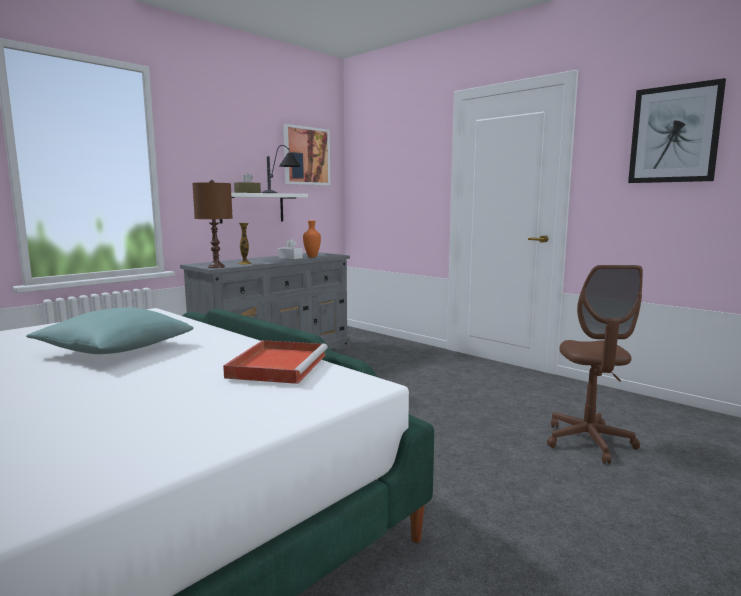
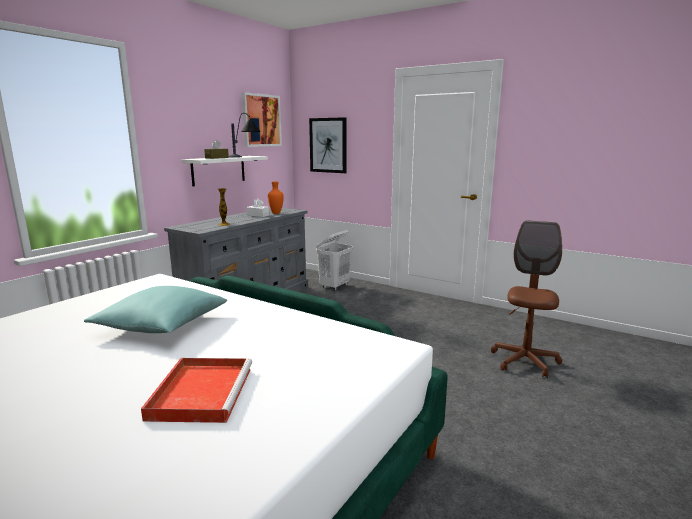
camera: 10 degrees left, 5 degrees up
brown table lamp [192,180,233,268] -> none
red tray [223,340,328,384] -> red tray moved to [141,358,252,423]
brown office chair [547,265,643,464] -> brown office chair turned 150 degrees counterclockwise [491,220,562,378]
picture [628,78,726,183] -> picture moved to [309,117,347,173]
none -> white laundry basket [316,230,353,291]

